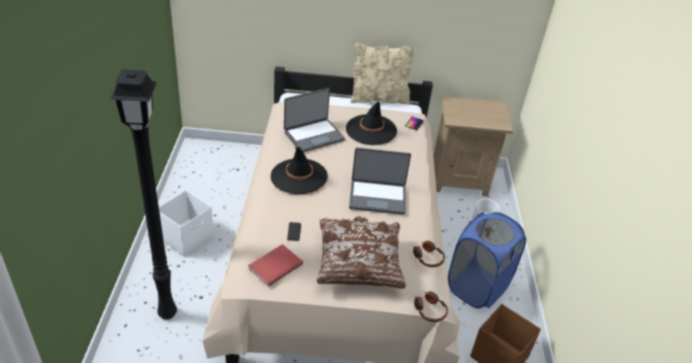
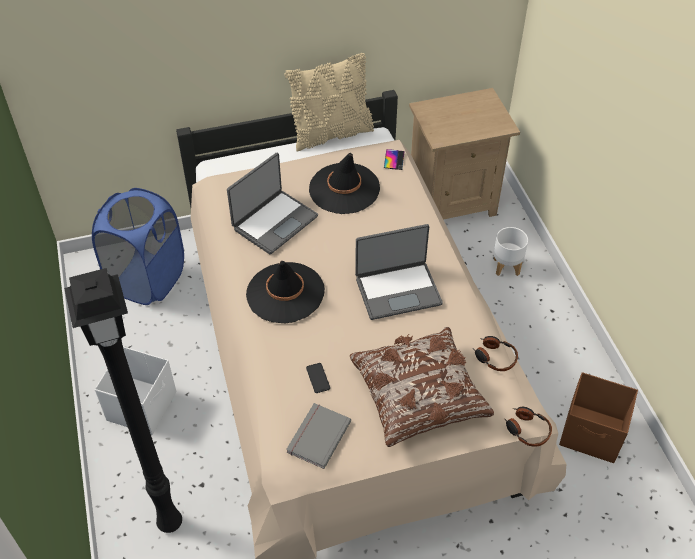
camera: 15 degrees left, 10 degrees up
red book [248,244,303,287] -> grey book [286,403,351,469]
blue laundry basket [448,212,526,308] -> blue laundry basket moved to [92,188,184,305]

